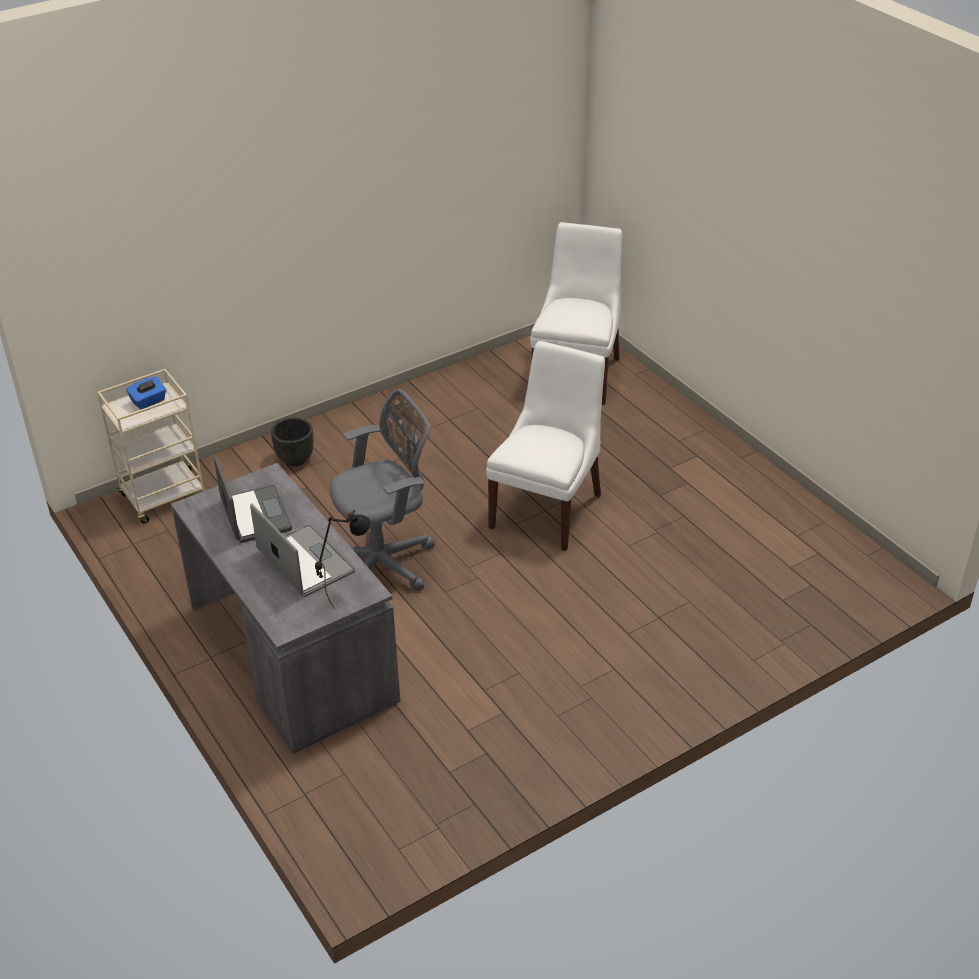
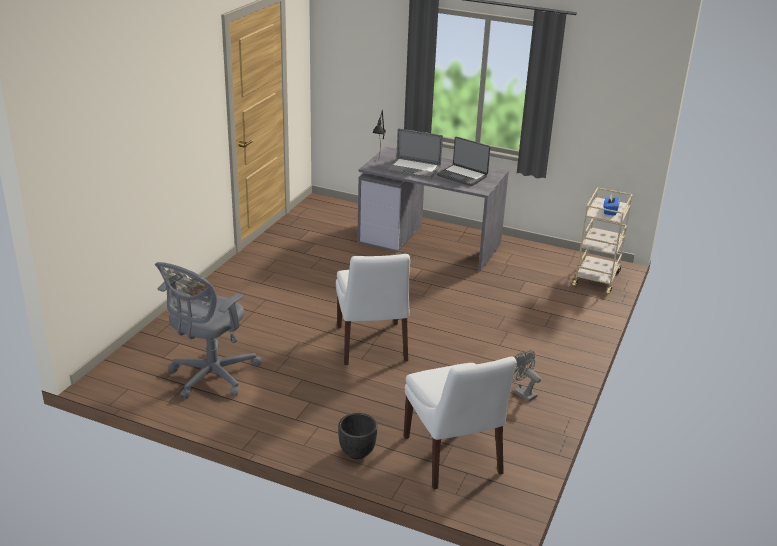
camera: 145 degrees right, 10 degrees down
black planter [271,417,314,466] -> black planter moved to [338,413,377,459]
grey office chair [330,389,435,591] -> grey office chair moved to [155,262,262,399]
none -> grey fan [512,350,541,402]

